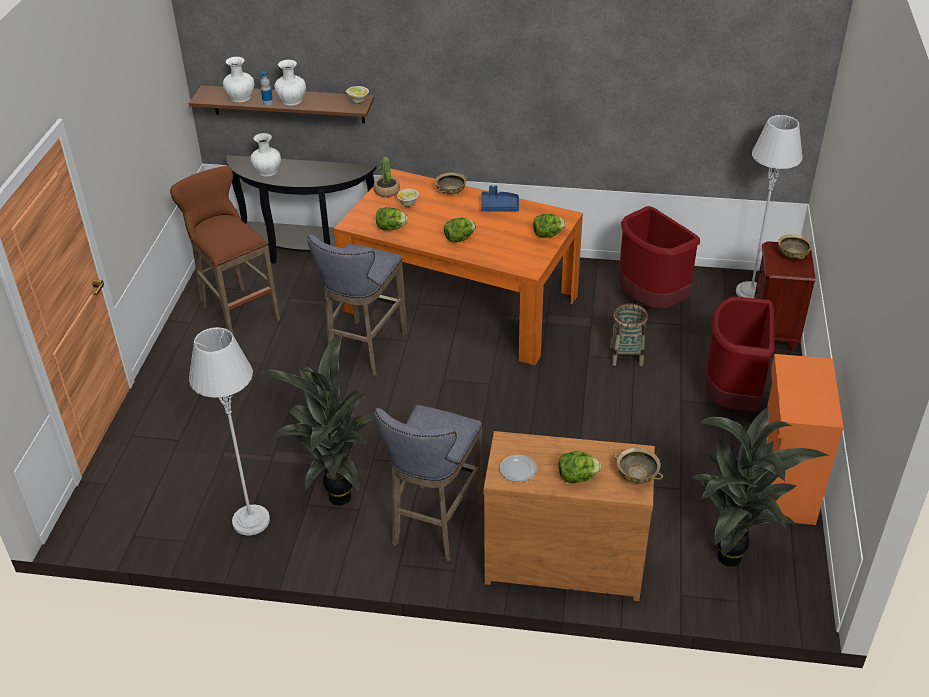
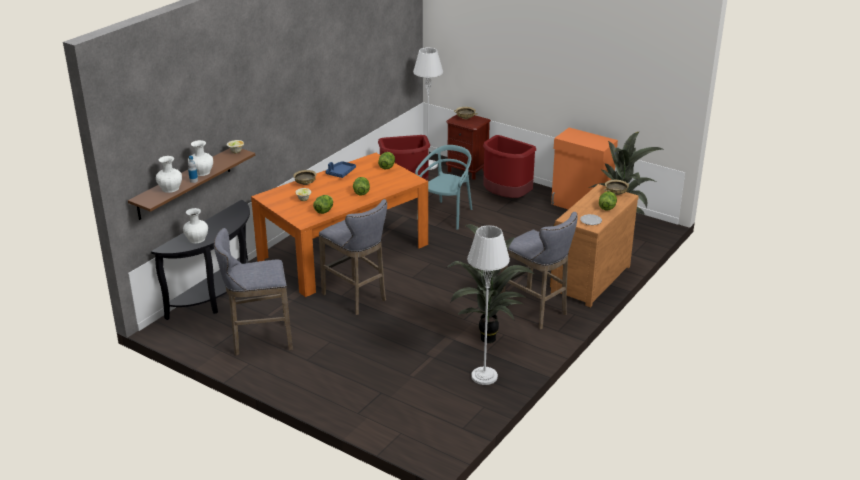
camera: 65 degrees left, 10 degrees down
brown stool [170,166,280,334] -> grey stool [214,228,293,356]
potted plant [373,157,400,197] -> none
basket [610,303,648,366] -> turquoise chair [415,145,472,230]

